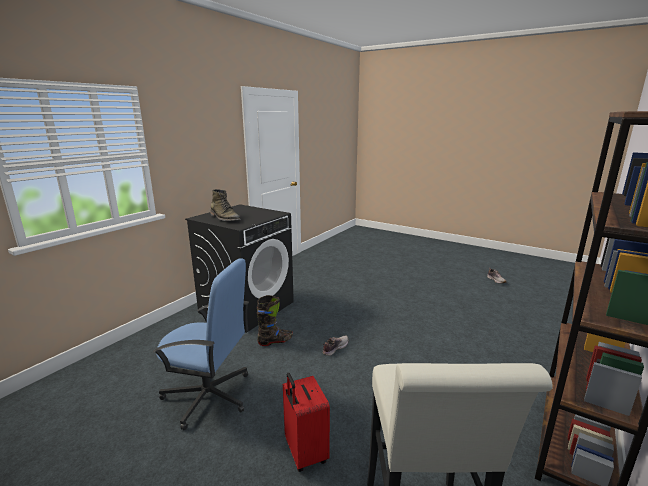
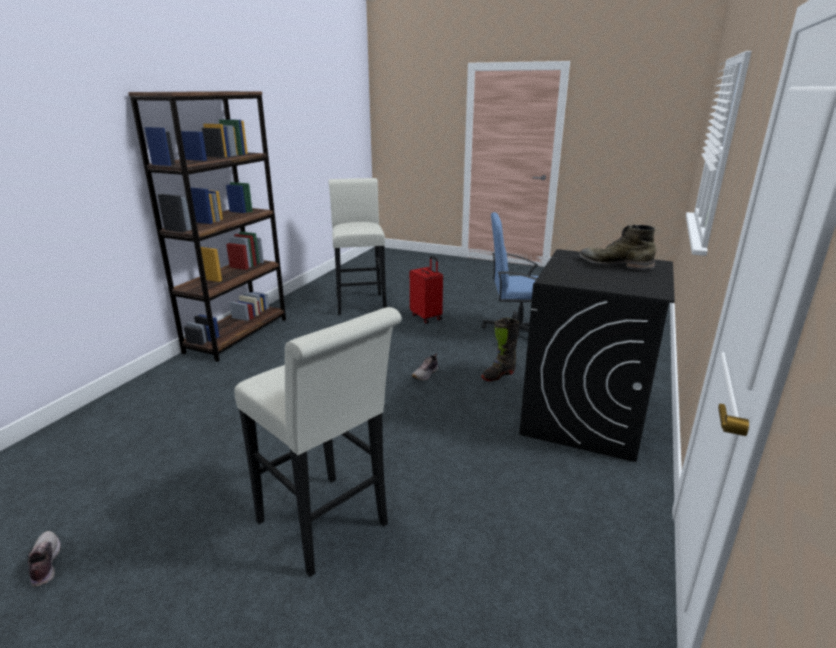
camera: 170 degrees right, 5 degrees up
none -> white stool [234,307,402,577]

